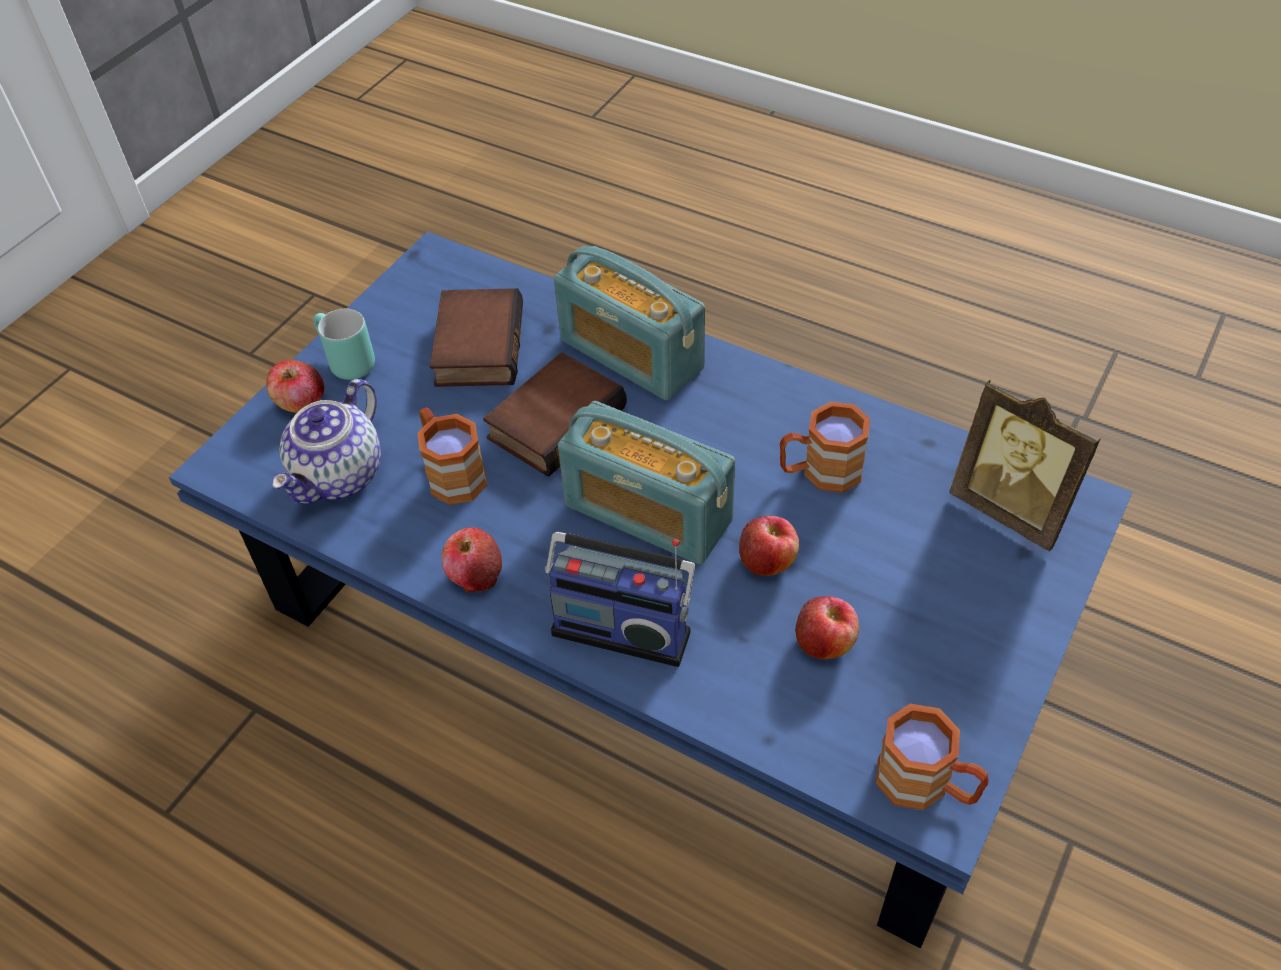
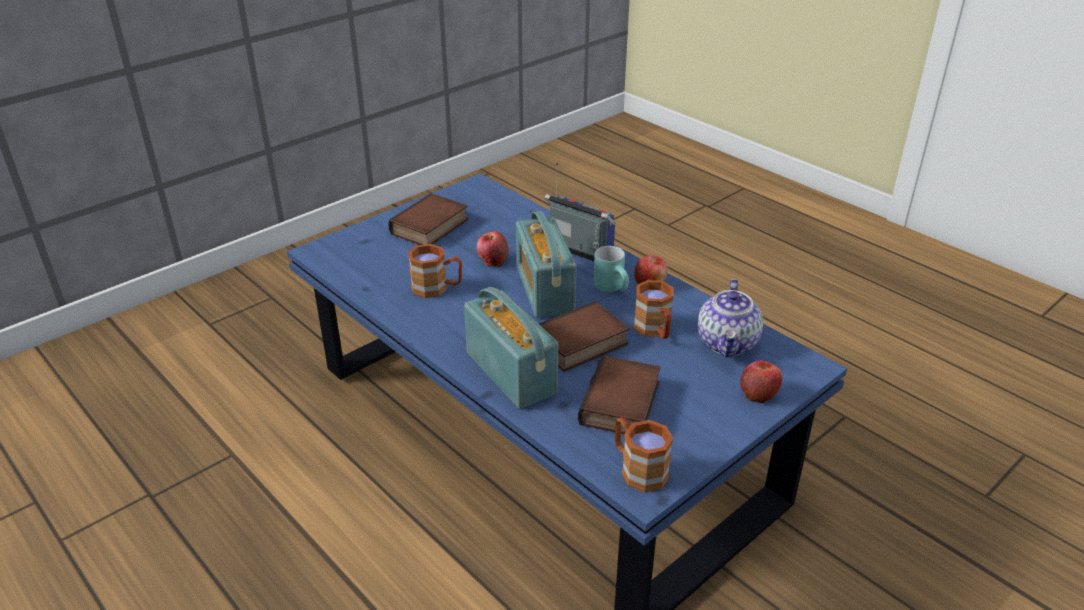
camera: 165 degrees left, 15 degrees down
teapot [272,379,381,504] -> teapot turned 150 degrees clockwise [698,279,763,357]
turquoise mug [313,309,375,380] -> turquoise mug moved to [594,246,629,292]
radio [558,401,735,565] -> radio turned 150 degrees counterclockwise [516,211,577,318]
apple [796,596,859,659] -> none
brown mug [875,704,989,810] -> brown mug moved to [615,417,673,492]
picture frame [949,380,1101,551] -> none
none -> book [388,193,468,245]

